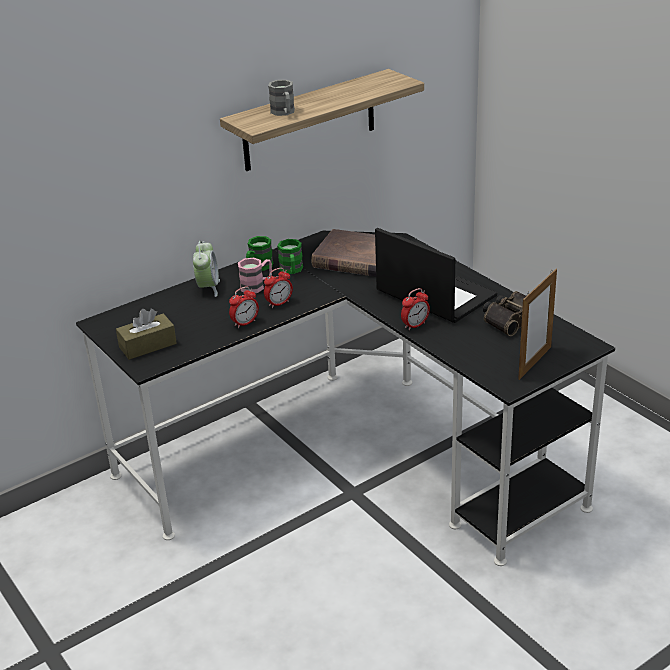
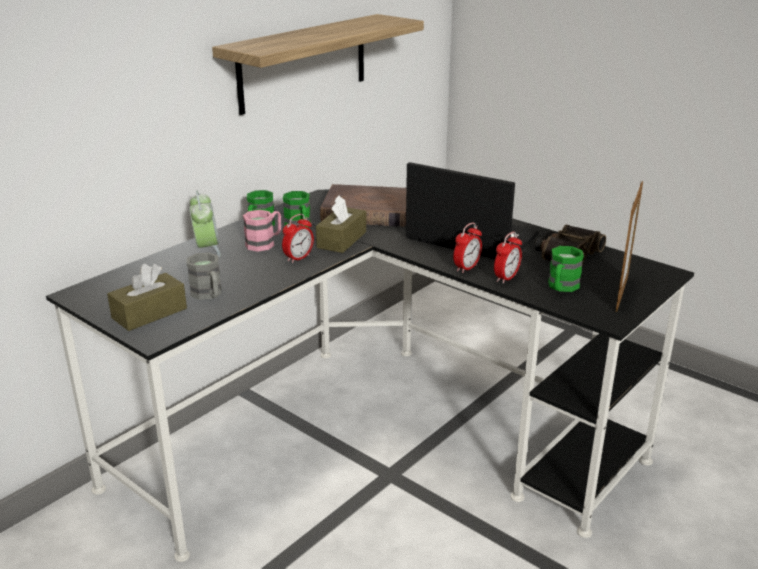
camera: 15 degrees left, 5 degrees down
alarm clock [229,287,259,328] -> alarm clock moved to [494,232,522,284]
grey mug [268,80,295,116] -> grey mug moved to [187,252,222,300]
none -> brown tissue box [316,195,366,253]
none -> green mug [548,246,584,292]

